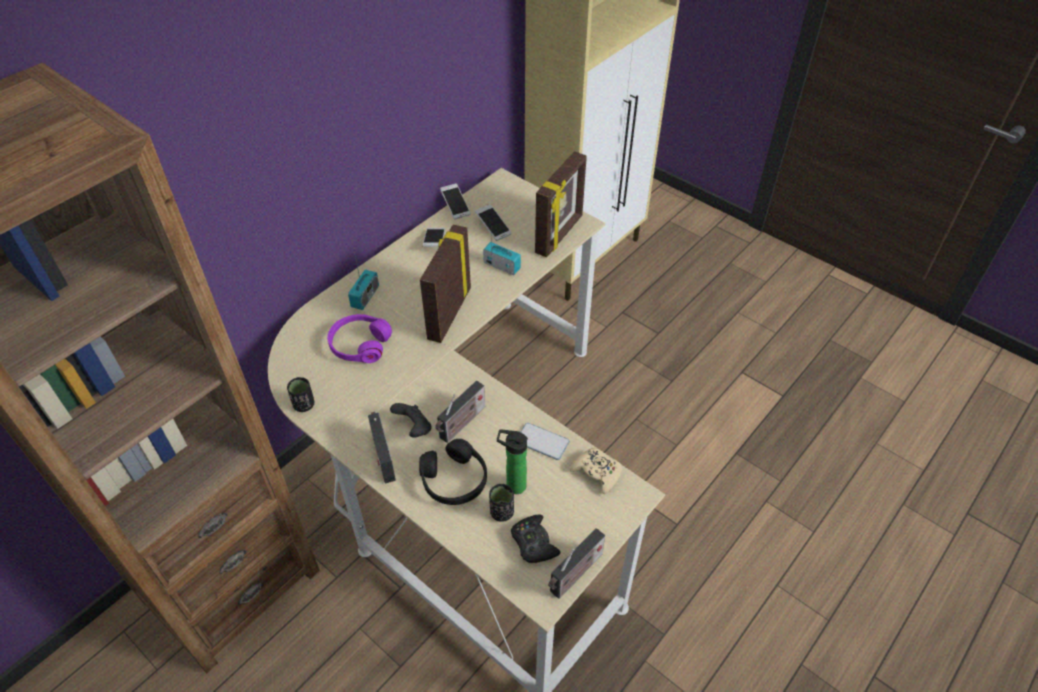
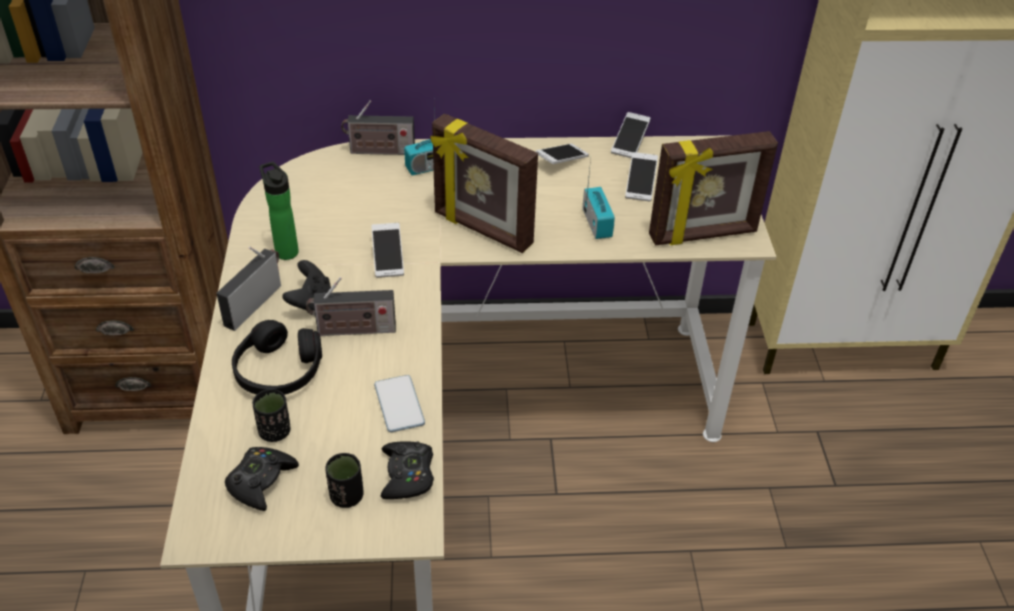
camera: 45 degrees right, 5 degrees down
black cup [287,377,314,412] -> black cup moved to [325,453,363,508]
purple headphones [327,314,392,363] -> none
picture frame [420,224,471,343] -> picture frame turned 120 degrees counterclockwise [430,114,538,253]
bottle [497,429,528,494] -> bottle moved to [259,161,299,260]
radio [548,528,605,599] -> radio moved to [341,101,415,155]
beige game controller [570,448,621,494] -> black game controller [381,441,434,499]
none -> phone [371,223,404,278]

